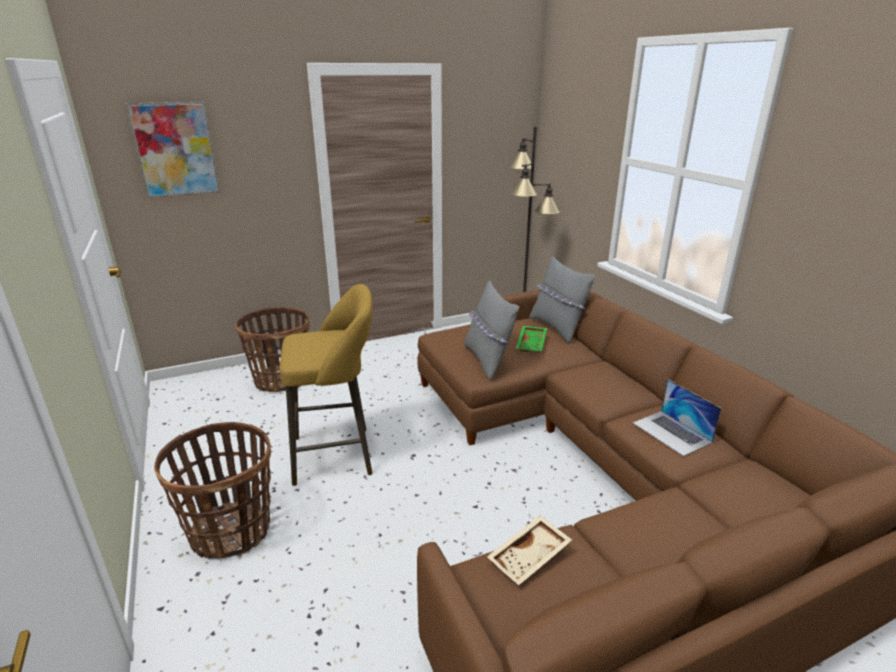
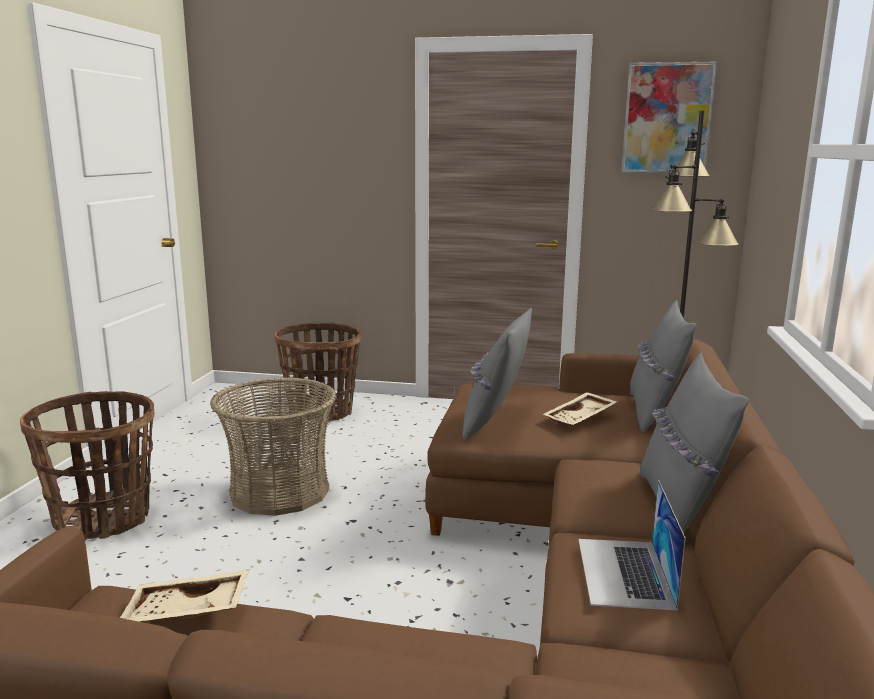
camera: 35 degrees right, 10 degrees down
picture [126,102,220,198] -> picture moved to [622,62,717,173]
yellow stool [280,284,373,486] -> basket [210,377,337,516]
green tray [516,326,547,352] -> beige tray [542,392,617,425]
none -> grey pillow [640,353,749,533]

